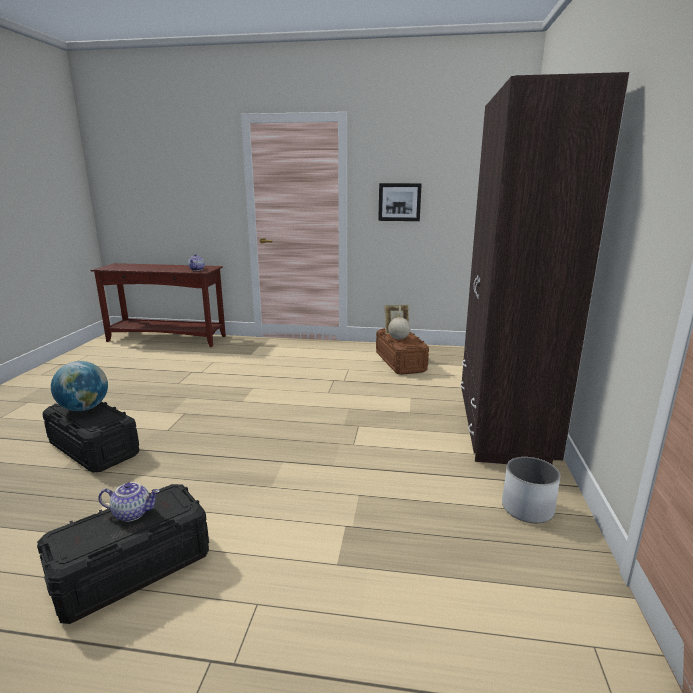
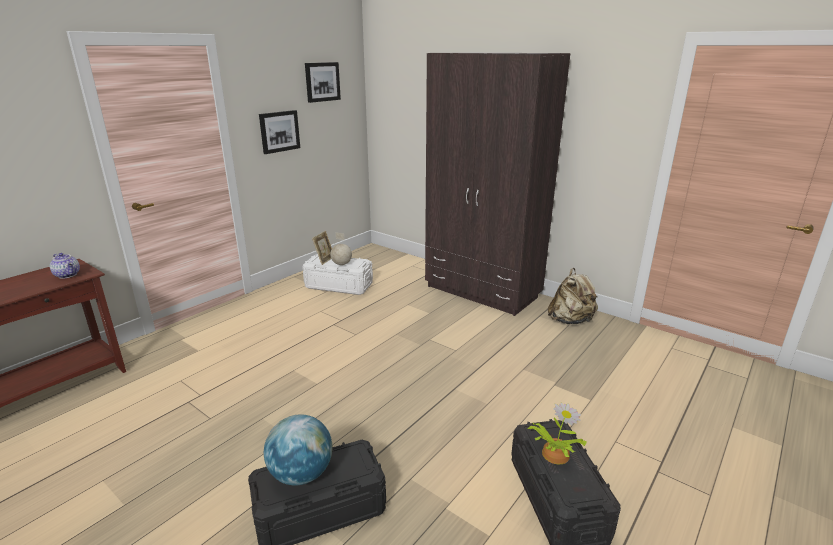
camera: 60 degrees left, 5 degrees up
teapot [98,482,160,522] -> potted plant [528,403,587,464]
brown storage box [376,328,429,375] -> white storage box [302,254,373,295]
white planter [502,457,560,523] -> beige backpack [548,268,598,324]
none -> picture [305,62,341,103]

